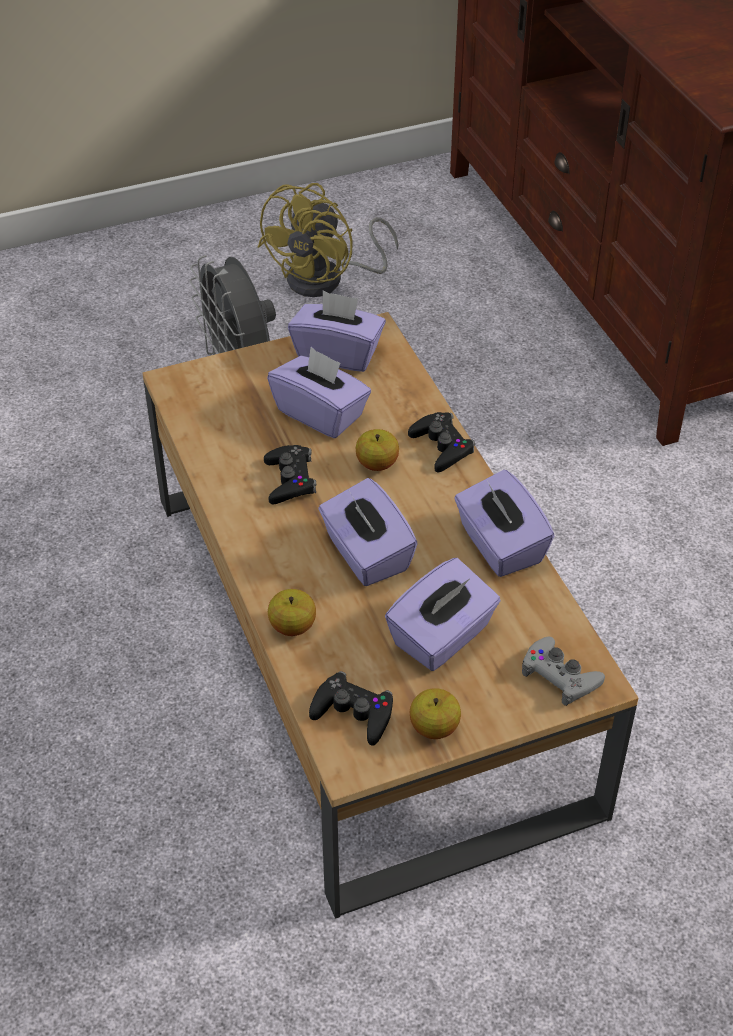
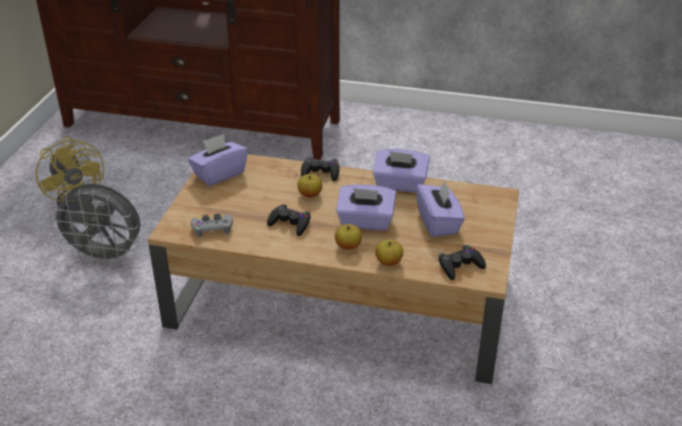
camera: 55 degrees left, 10 degrees down
purple tissue box [267,347,371,438] -> none
apple [410,688,461,739] -> apple moved to [335,224,362,250]
grey game controller [522,637,605,706] -> grey game controller moved to [191,213,233,237]

